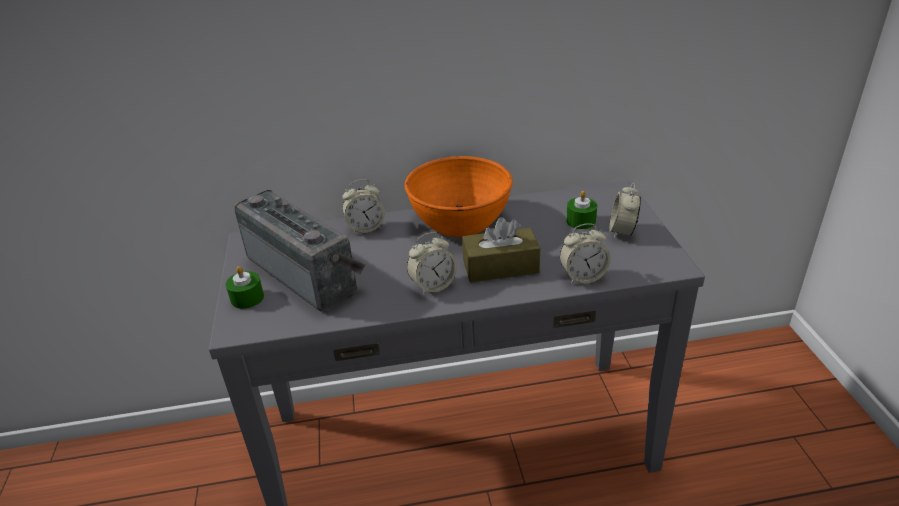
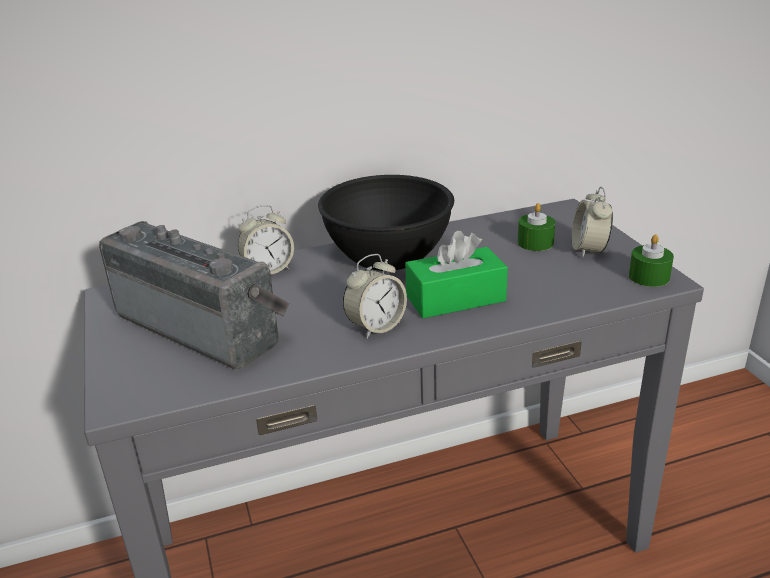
camera: 10 degrees left, 5 degrees down
green candle [226,266,264,309] -> green candle moved to [629,234,674,287]
orange bowl [404,156,513,237] -> black bowl [318,175,454,271]
brown tissue box [462,217,540,282] -> green tissue box [405,231,508,318]
alarm clock [559,223,610,284] -> none

